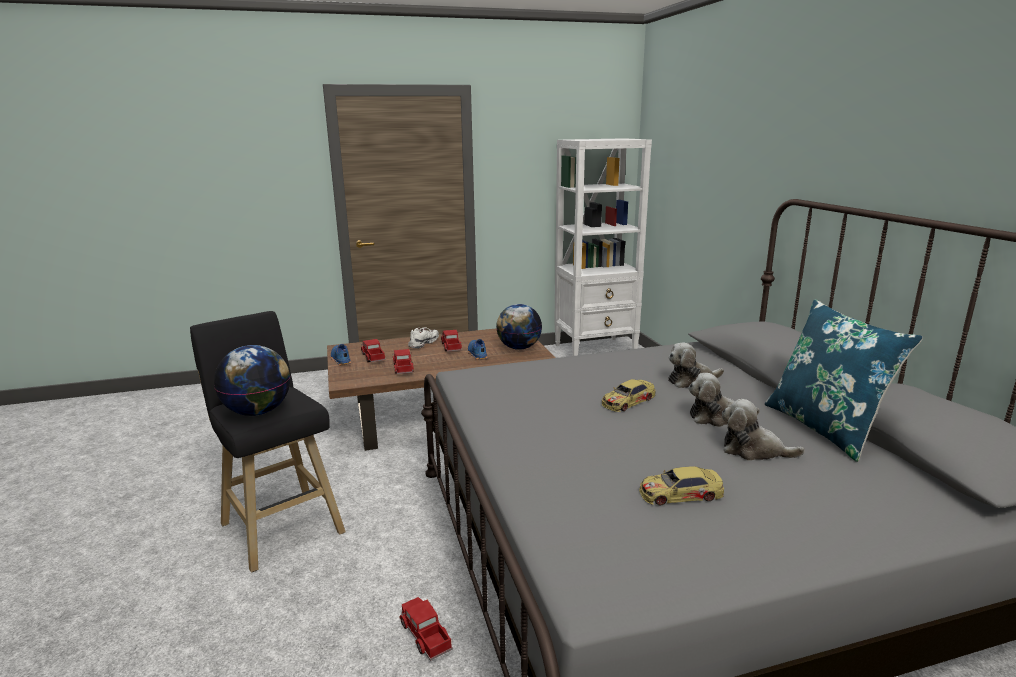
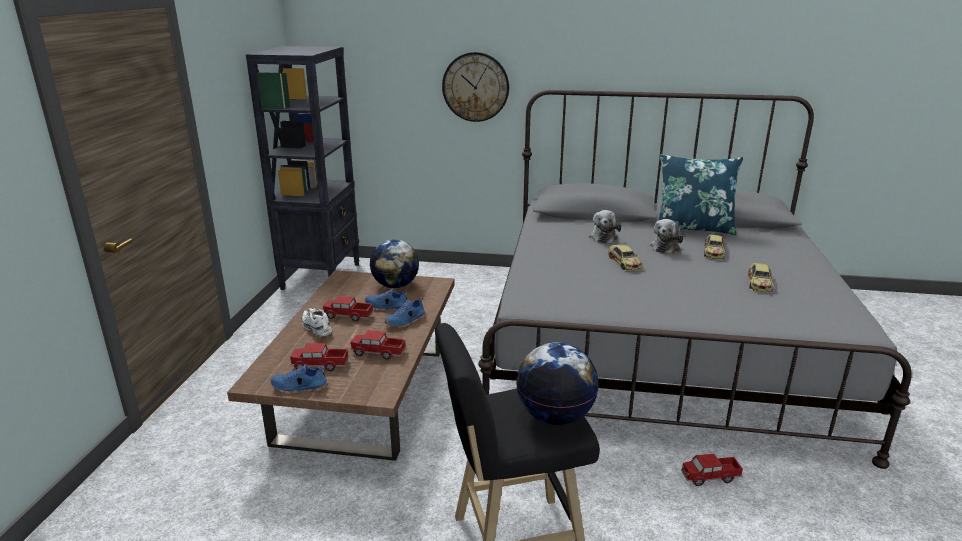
camera: 65 degrees left, 5 degrees up
white bookcase [554,138,652,356] -> black bookcase [246,46,360,290]
plush toy [722,399,805,461] -> toy car [704,235,725,260]
none -> blue shoe [385,297,425,328]
none -> wall clock [442,52,509,122]

